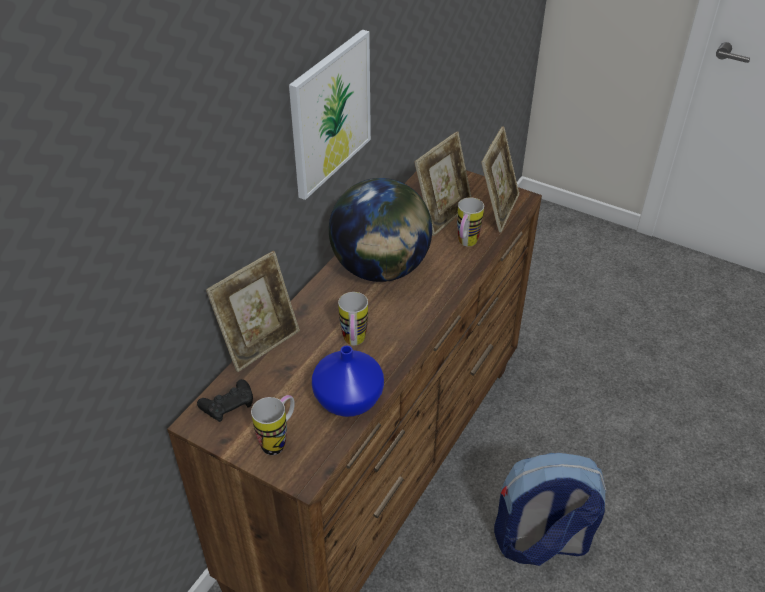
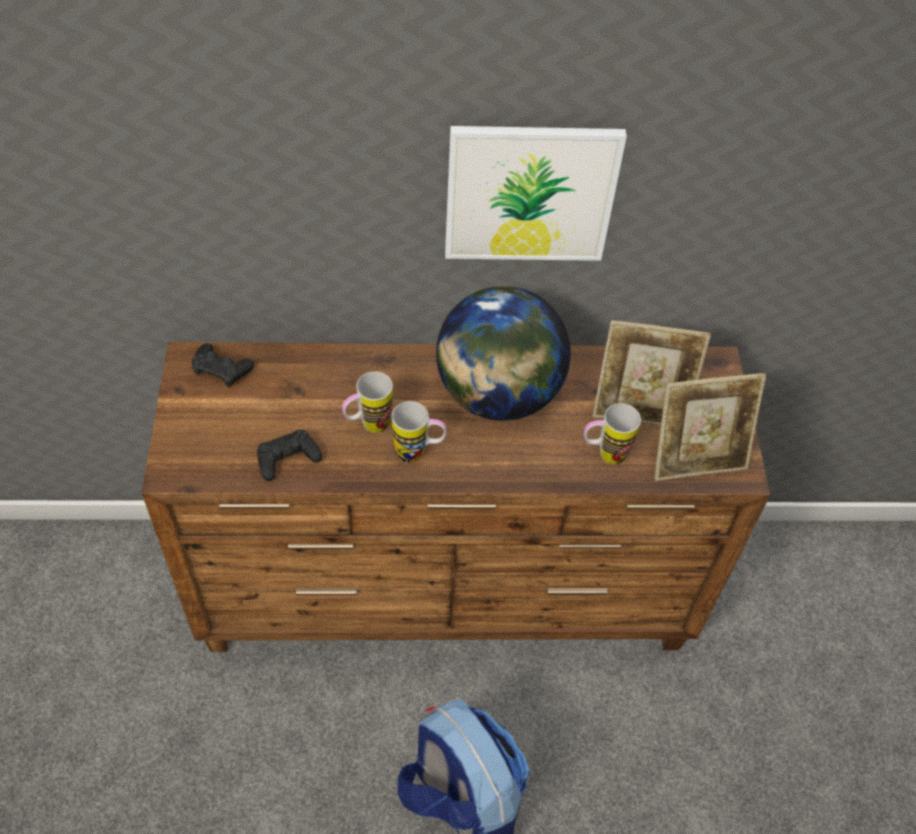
camera: 55 degrees right, 10 degrees up
picture frame [206,251,300,372] -> none
mug [251,395,295,455] -> mug moved to [392,401,447,463]
blue vase [312,346,384,417] -> black game controller [257,430,322,481]

